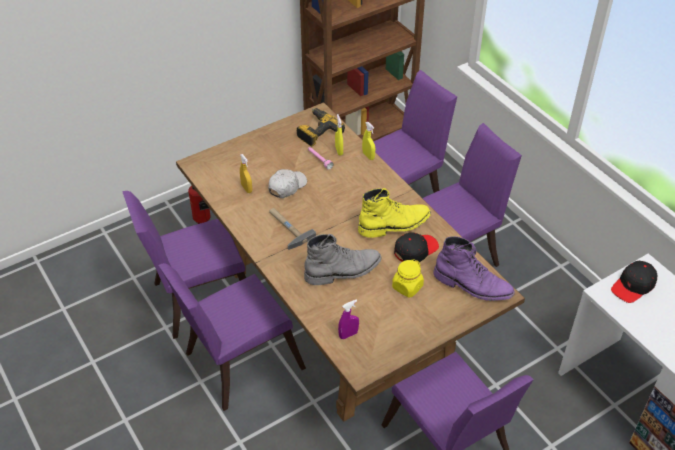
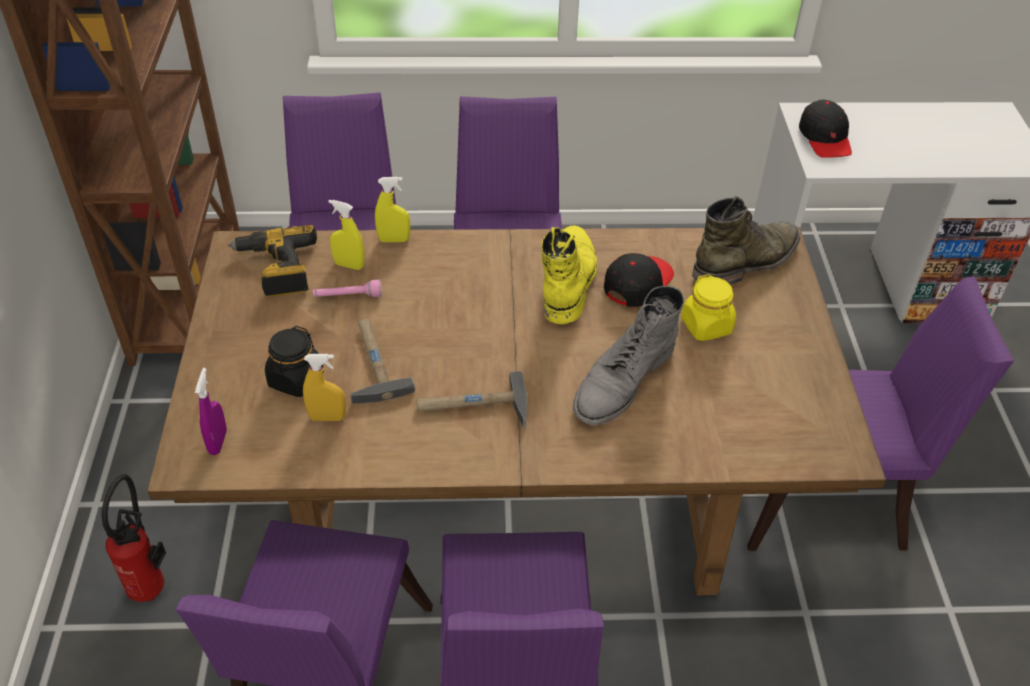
camera: 60 degrees left, 0 degrees up
white cap [268,169,307,198] -> hammer [350,319,415,404]
grey boot [304,234,382,285] -> grey boot turned 150 degrees counterclockwise [573,286,684,426]
purple spray bottle [338,299,359,339] -> purple spray bottle moved to [195,368,227,455]
black cap [394,232,439,262] -> black cap turned 45 degrees clockwise [604,253,674,307]
purple boot [433,236,515,301] -> green boot [692,196,800,285]
none -> black jar [265,326,324,397]

